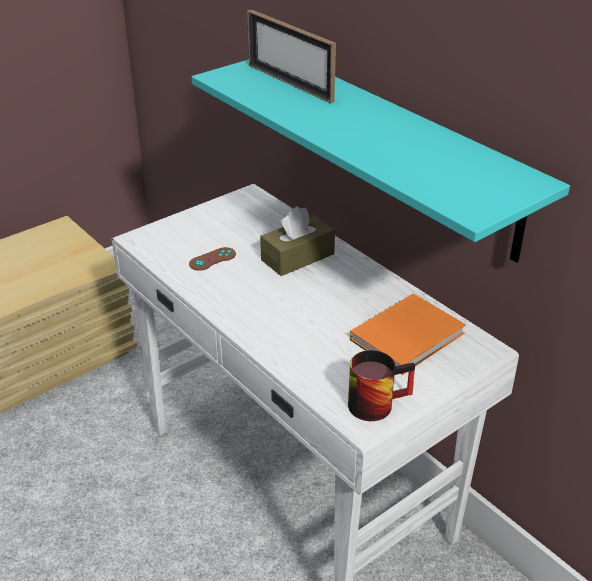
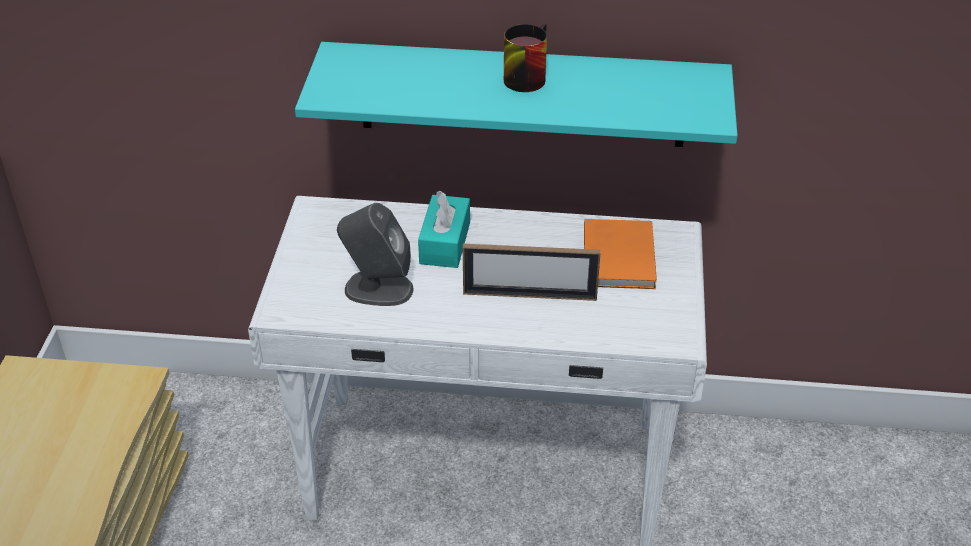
camera: 45 degrees left, 5 degrees up
brown game controller [189,247,236,271] -> grey speaker [337,203,414,306]
picture frame [247,9,336,104] -> picture frame moved to [463,244,601,301]
brown tissue box [260,206,335,276] -> turquoise tissue box [418,191,470,268]
mug [348,350,415,421] -> mug moved to [504,23,547,92]

